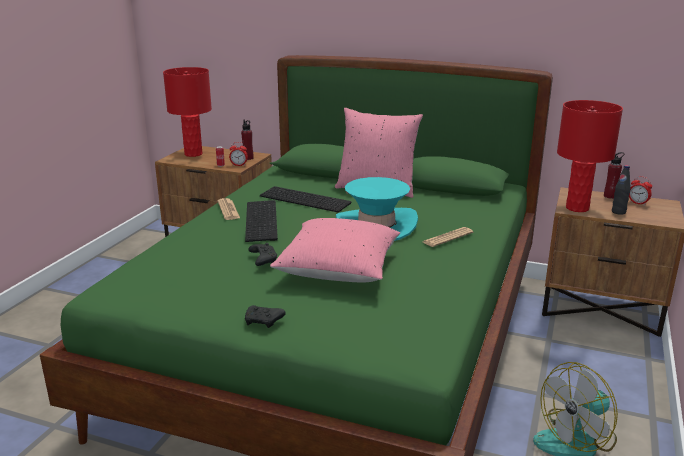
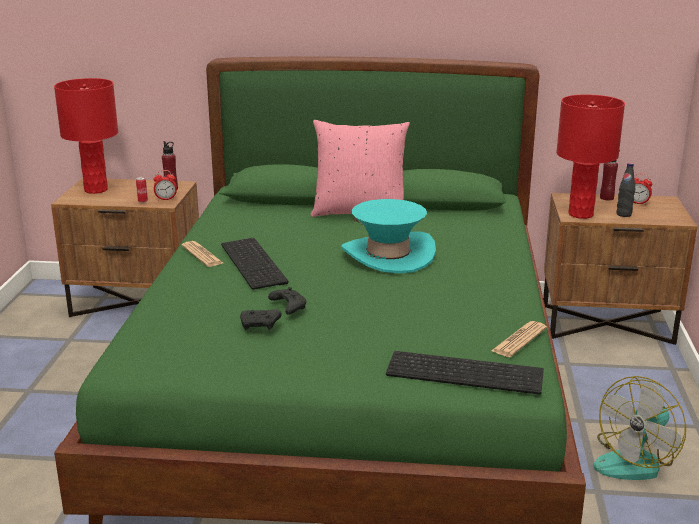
camera: 15 degrees left, 0 degrees up
black game controller [245,305,286,328] -> black game controller moved to [240,310,282,330]
keyboard [260,186,352,212] -> keyboard moved to [386,351,544,395]
pink pillow [270,218,400,282] -> none
newspaper [423,227,473,247] -> newspaper moved to [491,321,547,357]

